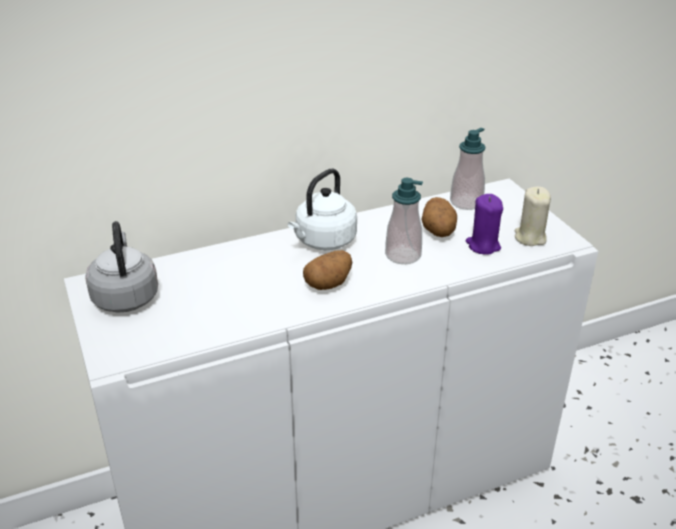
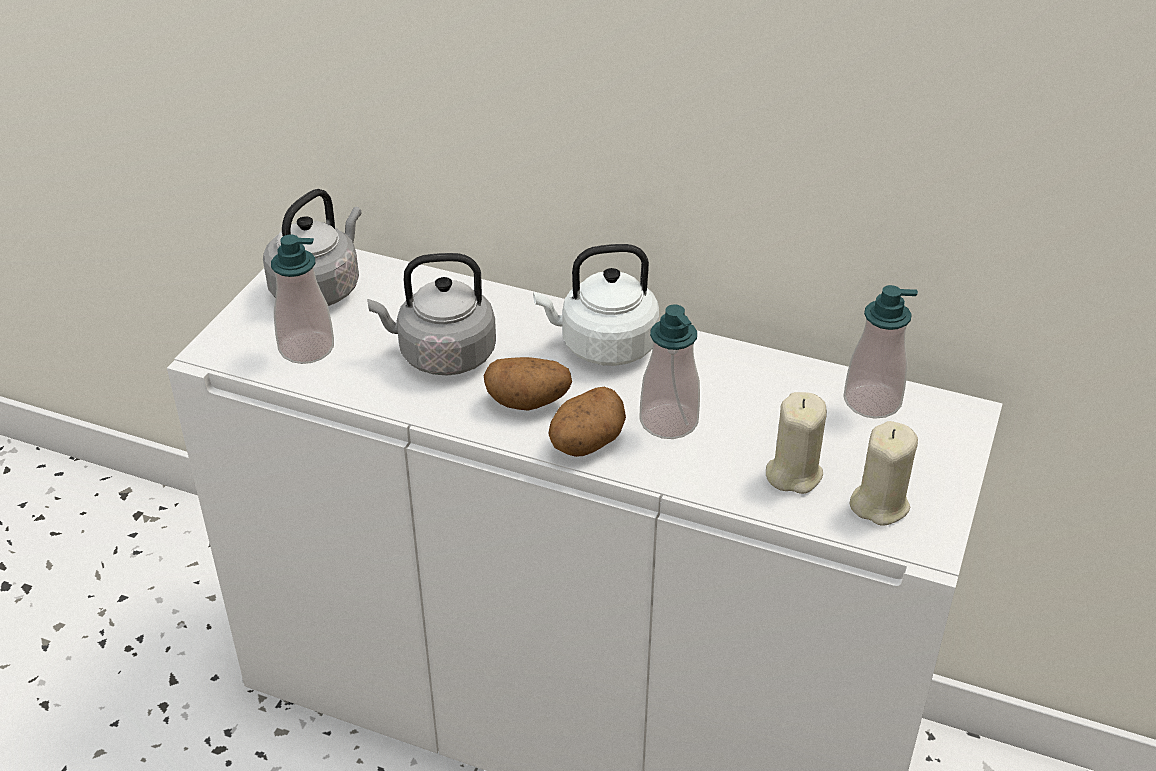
camera: 45 degrees right, 5 degrees up
potato [421,197,457,237] -> potato moved to [548,387,626,457]
purple candle [466,194,503,255] -> beige candle [766,392,827,494]
none -> soap dispenser [271,234,334,364]
none -> grey kettle [367,253,496,376]

